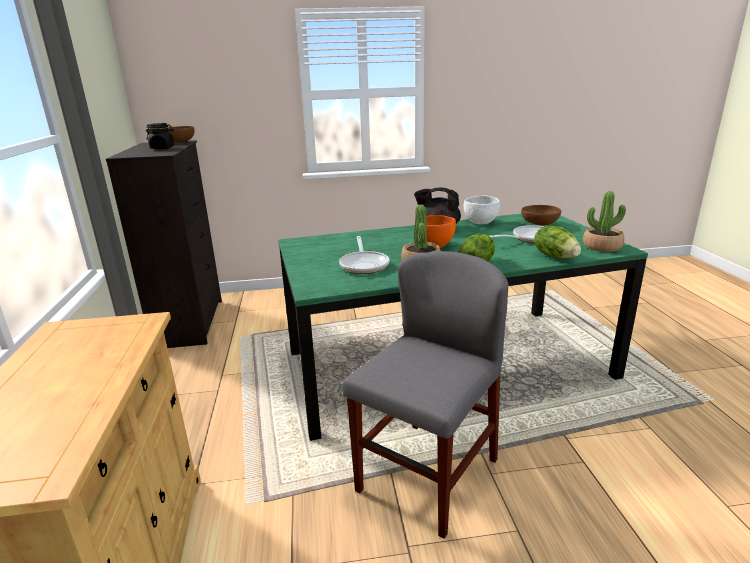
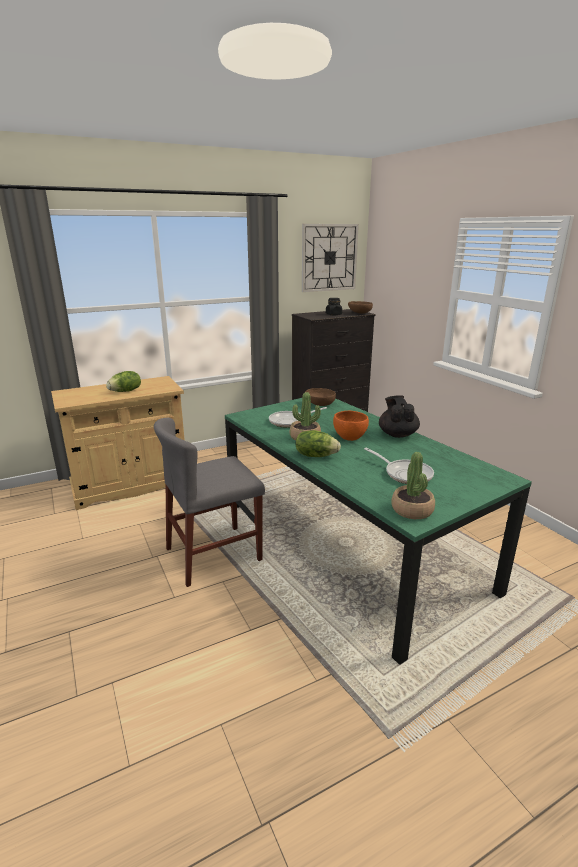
camera: 70 degrees right, 0 degrees up
grey chair [342,251,509,539] -> grey chair turned 135 degrees clockwise [154,417,265,587]
white bowl [464,196,500,224] -> none
brown bowl [521,205,561,225] -> brown bowl moved to [306,388,336,406]
lettuce [534,226,581,259] -> lettuce moved to [106,371,141,392]
none -> wall clock [302,224,359,292]

